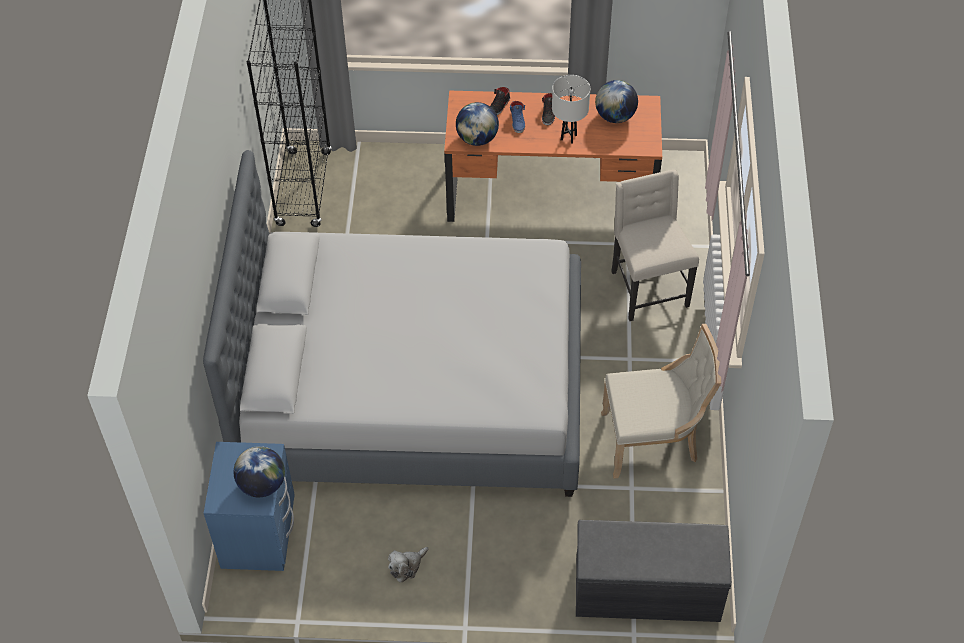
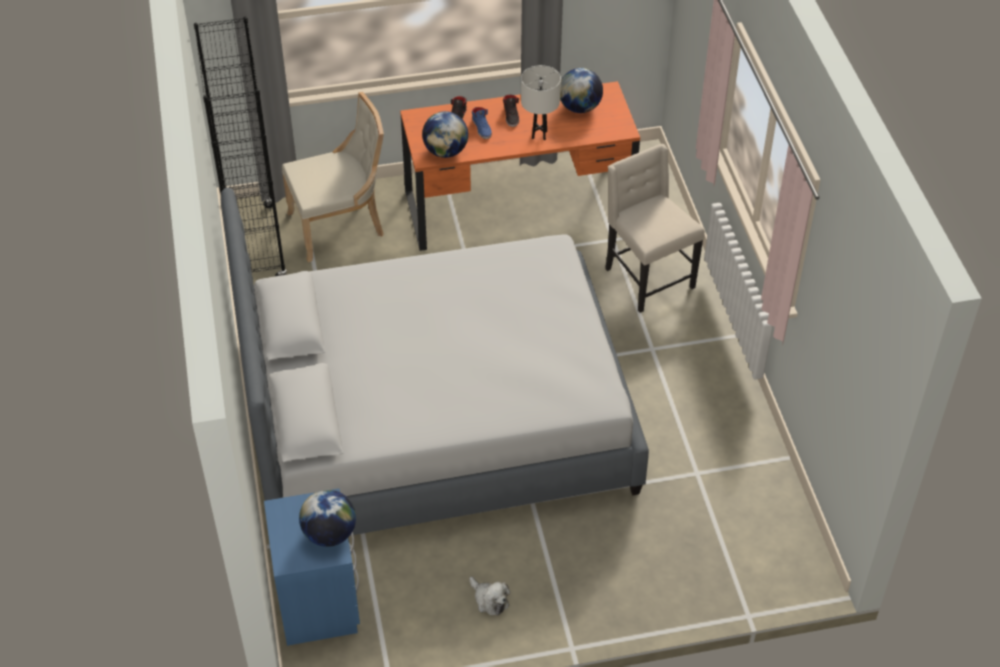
camera: 15 degrees left, 5 degrees down
plush toy [388,547,428,583] -> plush toy turned 75 degrees counterclockwise [470,576,510,616]
grey bench [576,520,732,622] -> none
beige chair [601,324,721,478] -> beige chair moved to [282,92,384,262]

